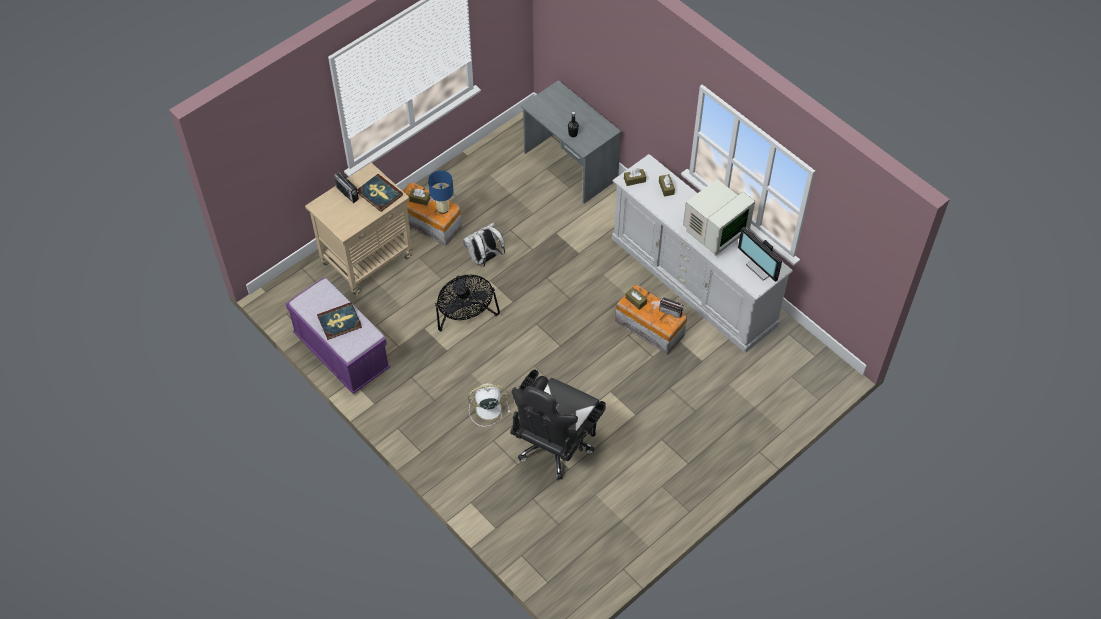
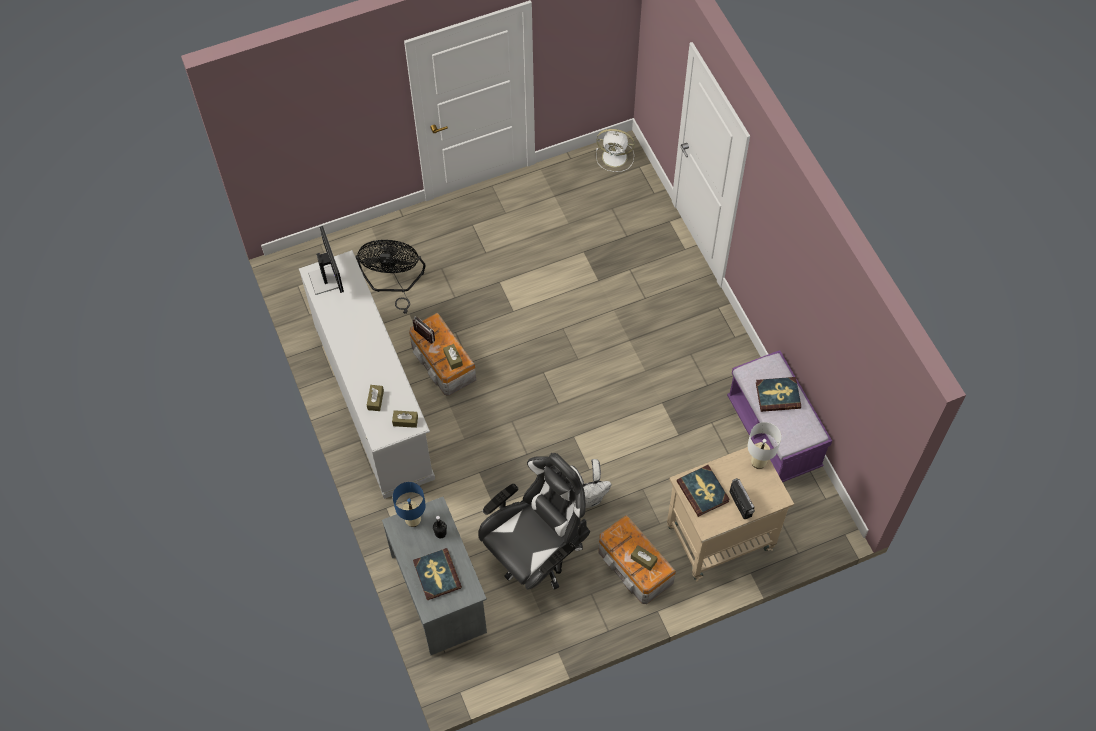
camera: 160 degrees left, 5 degrees up
blue table lamp [428,170,453,214] -> blue table lamp moved to [393,482,426,527]
black fan [435,274,500,331] -> black fan moved to [356,240,425,314]
white fan [468,384,510,427] -> white fan moved to [596,129,635,172]
black office chair [510,370,606,480] -> black office chair moved to [478,453,590,590]
monitor [683,179,755,256] -> none
none -> book [413,548,462,600]
none -> white table lamp [748,422,781,469]

